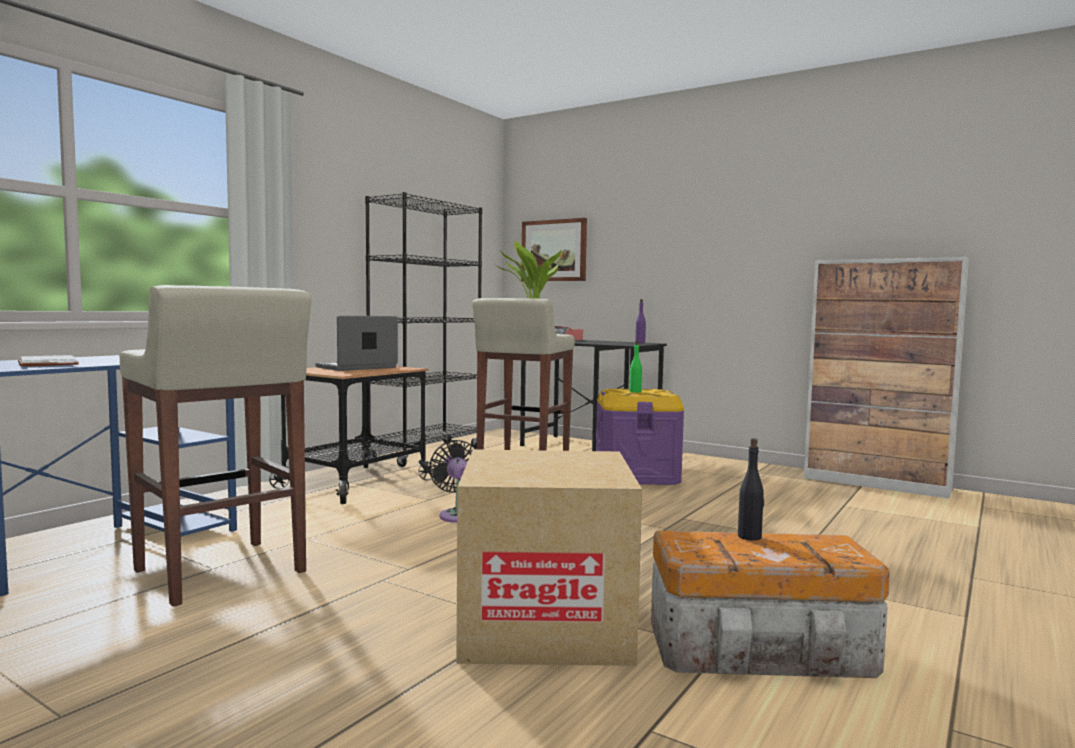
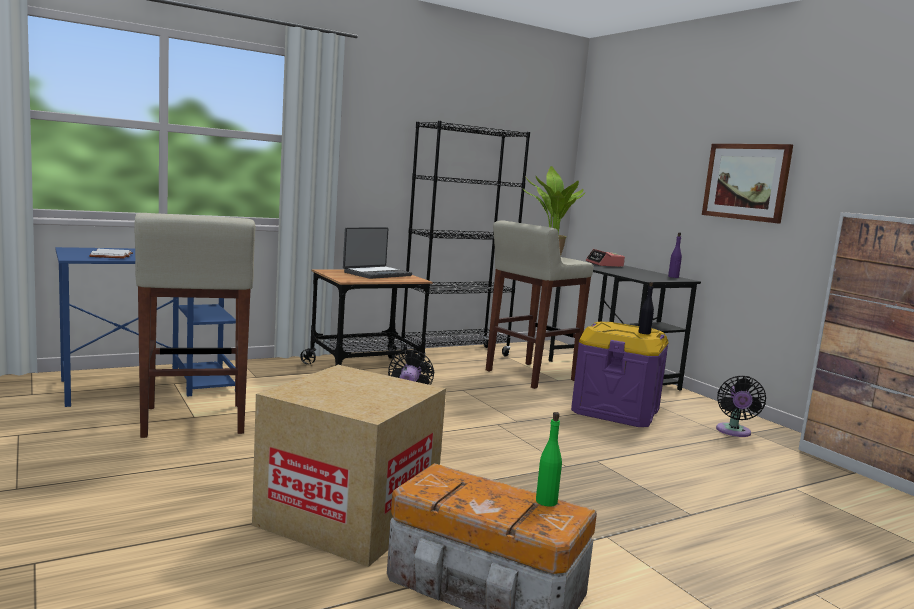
camera: 25 degrees right, 5 degrees up
laptop [316,316,398,371] -> laptop turned 150 degrees clockwise [343,227,412,279]
picture [521,218,587,281] -> picture moved to [702,144,793,224]
green bottle [629,340,642,393] -> green bottle moved to [536,412,562,507]
black bottle [738,438,764,540] -> black bottle moved to [639,282,654,334]
none -> black fan [716,376,766,437]

